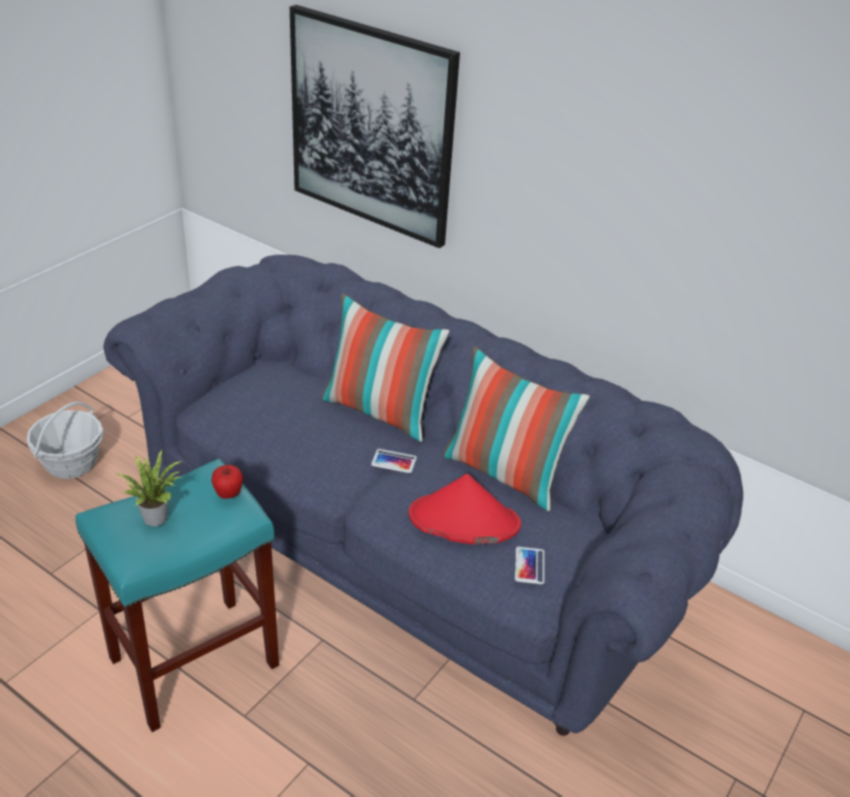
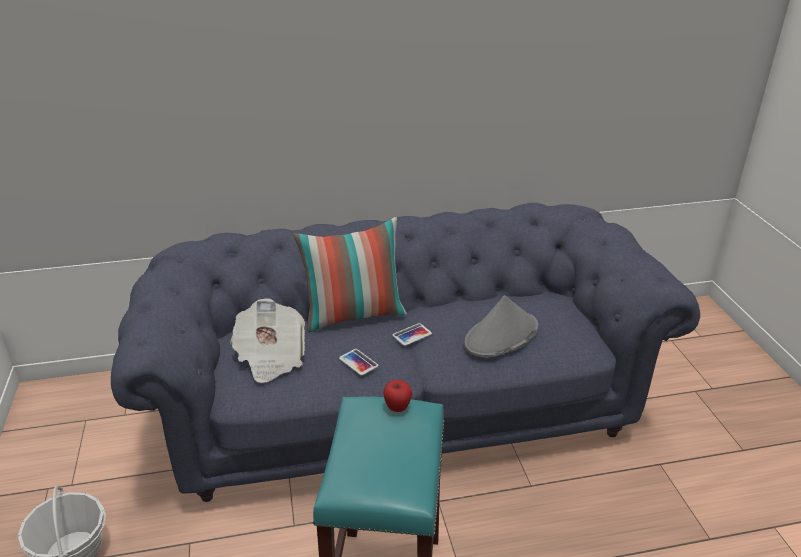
camera: 45 degrees left, 5 degrees down
potted plant [117,450,182,526] -> none
picture [290,5,460,248] -> none
red hat [409,474,521,544] -> grey hat [464,295,538,358]
pillow [442,346,590,512] -> none
phone [515,547,545,584] -> phone moved to [339,349,379,376]
none -> newspaper [230,298,305,383]

